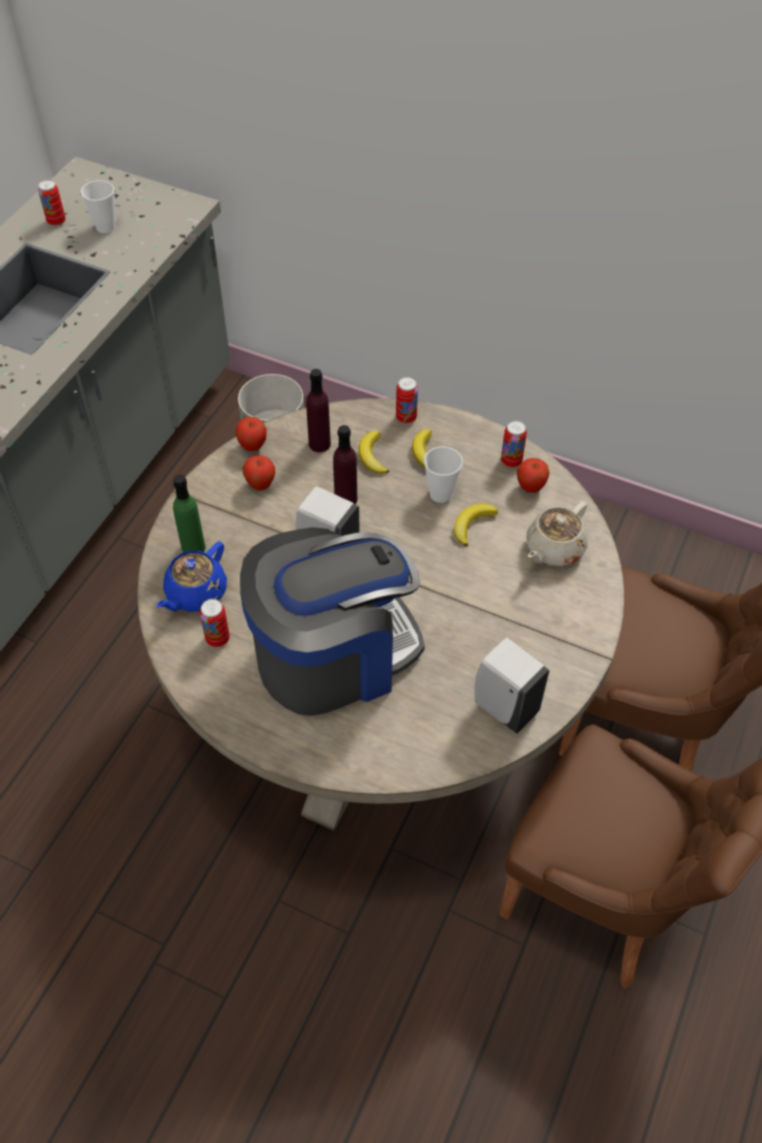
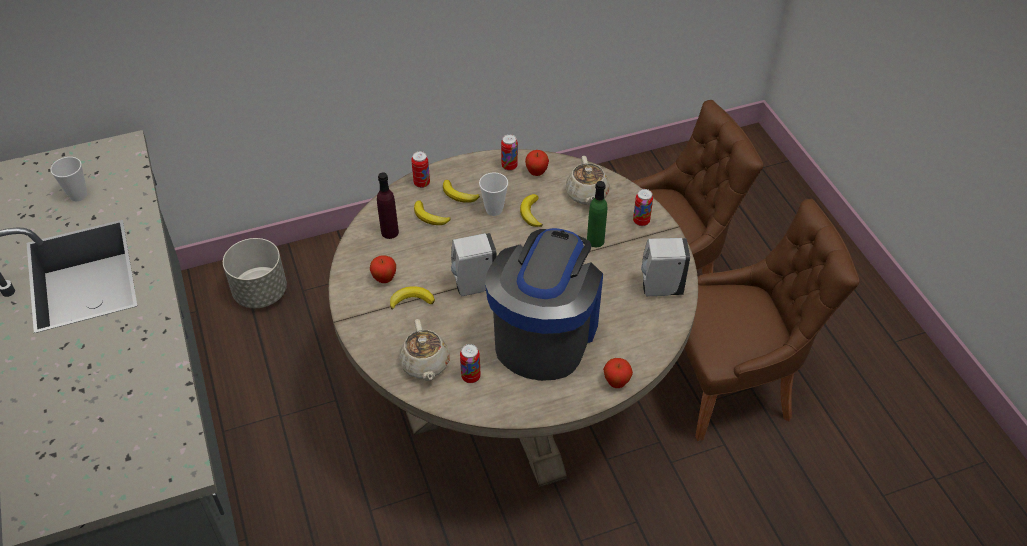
camera: 45 degrees left, 5 degrees down
can [38,180,66,226] -> can moved to [633,189,653,226]
blue teapot [157,541,227,612] -> beige teapot [399,319,450,381]
green bottle [173,475,206,553] -> green bottle moved to [587,181,607,247]
apple [235,417,267,451] -> apple moved to [603,358,633,388]
purple bottle [333,425,357,504] -> none
none -> banana [390,286,435,310]

